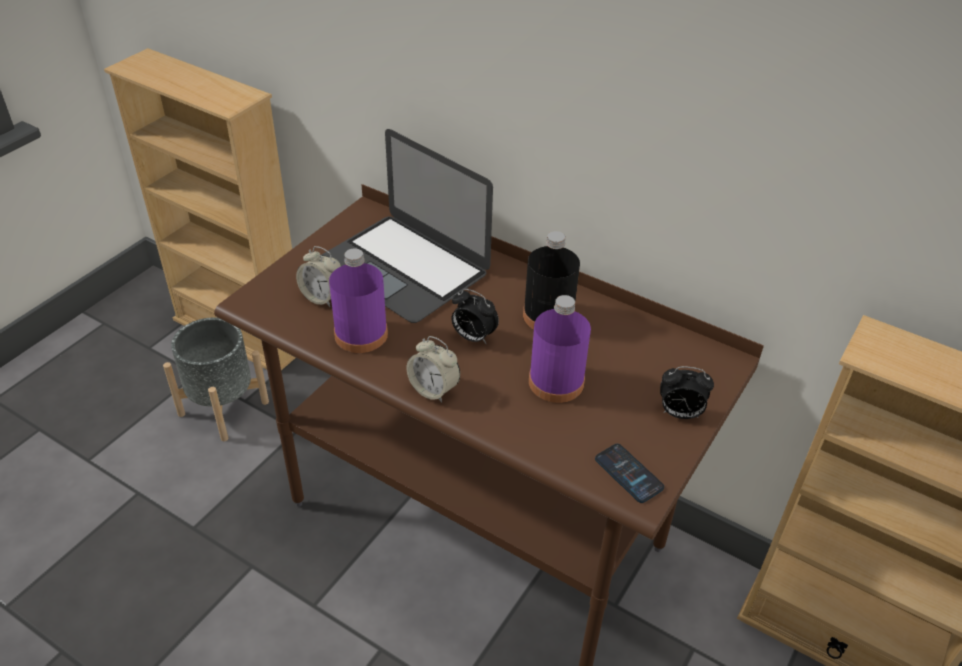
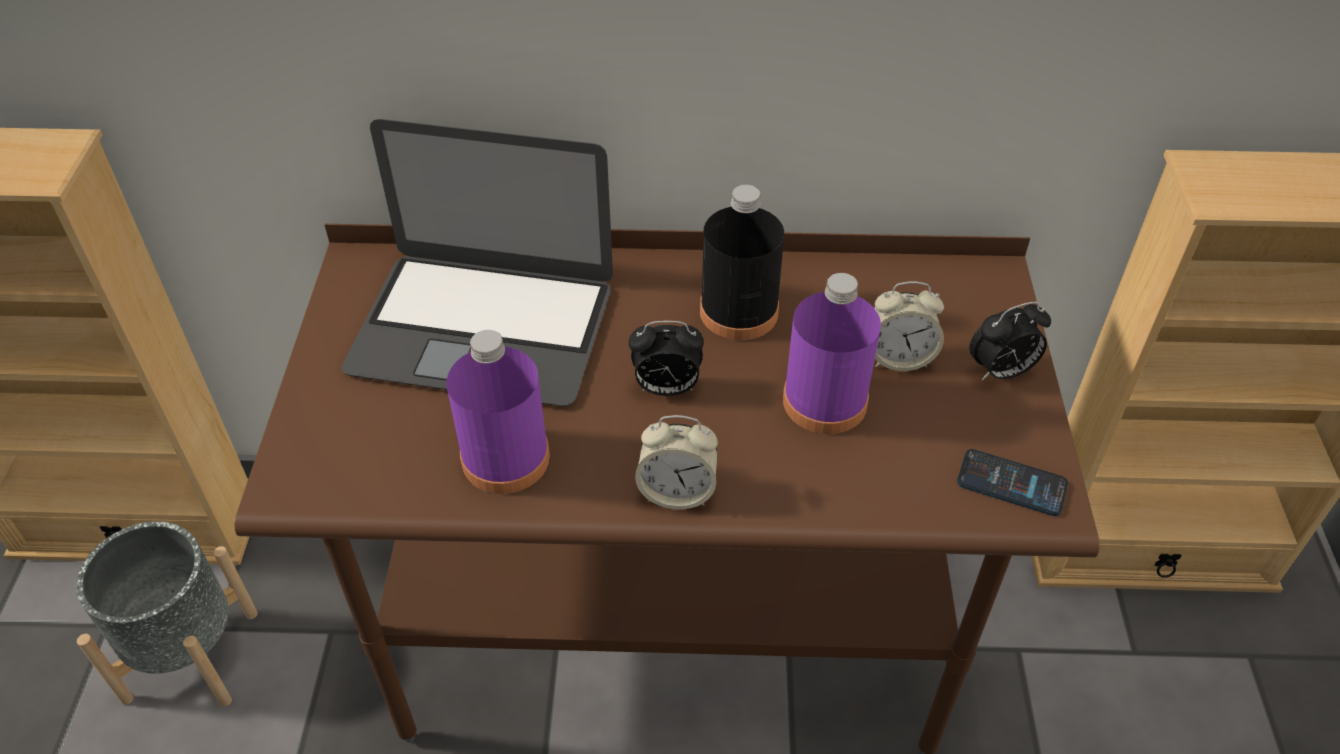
camera: 30 degrees left, 5 degrees up
alarm clock [296,246,341,307] -> alarm clock moved to [874,281,944,371]

